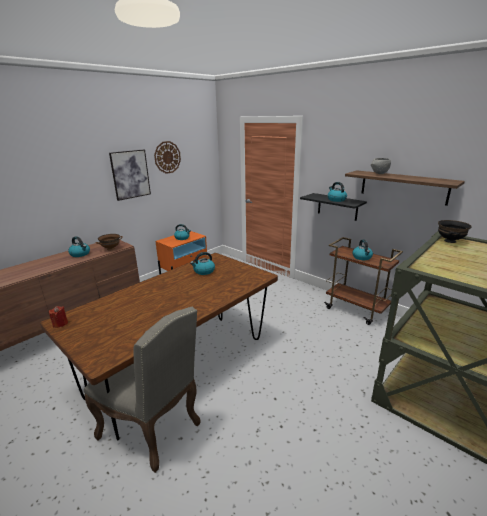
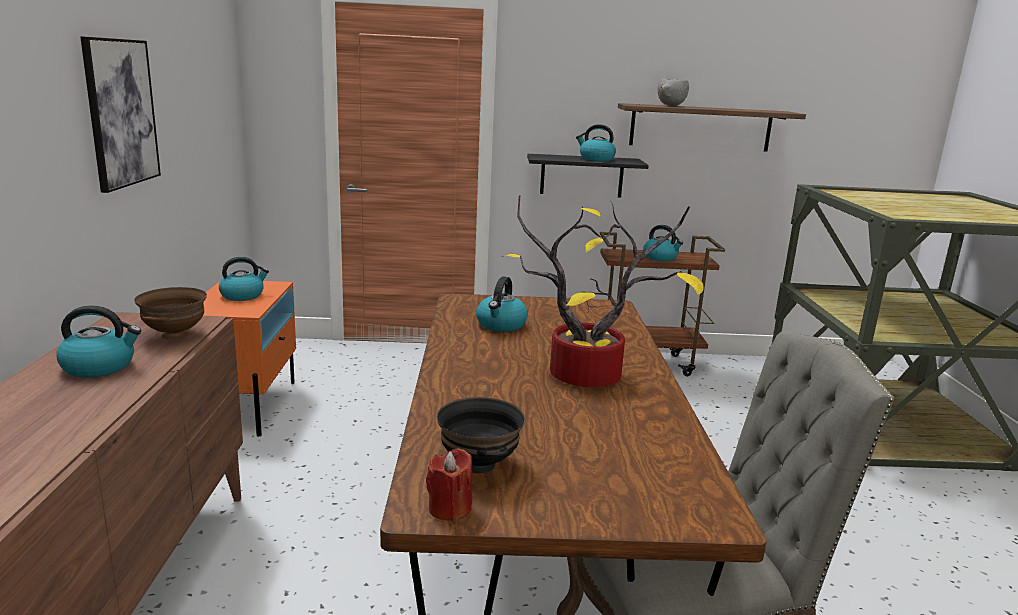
camera: 45 degrees left, 5 degrees down
wall clock [154,141,181,174] -> none
black bowl [438,220,472,243] -> black bowl moved to [437,397,525,473]
none -> potted plant [502,196,704,387]

